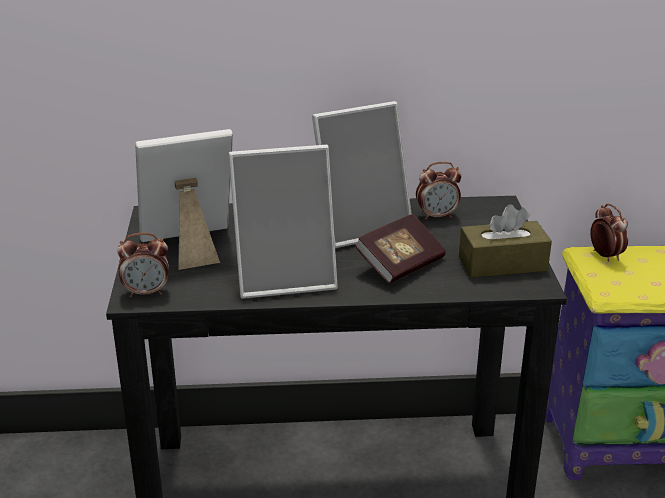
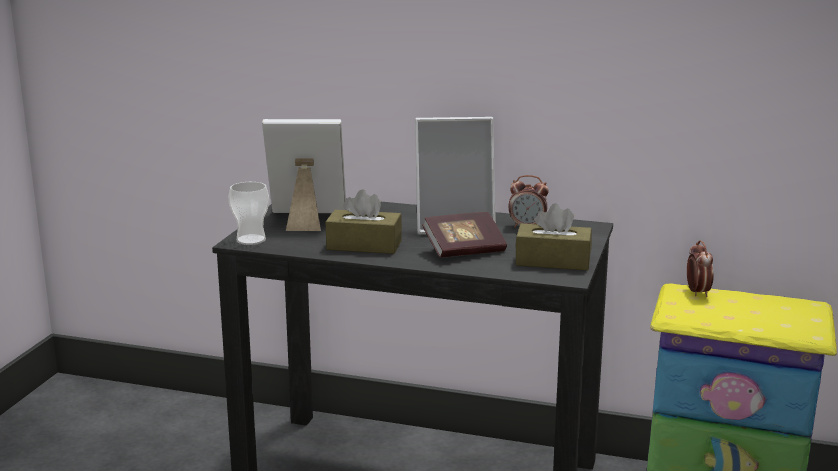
camera: 20 degrees right, 10 degrees down
alarm clock [117,233,169,297] -> cup [228,182,269,245]
picture frame [229,145,338,299] -> brown tissue box [326,189,402,254]

